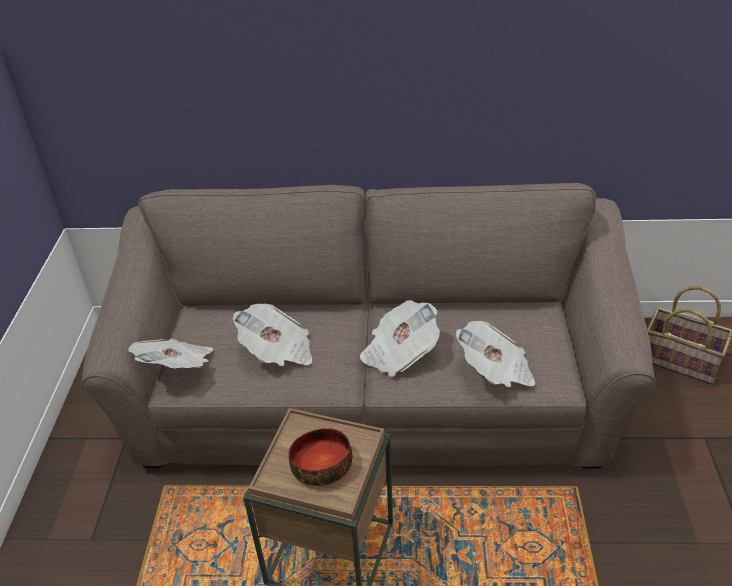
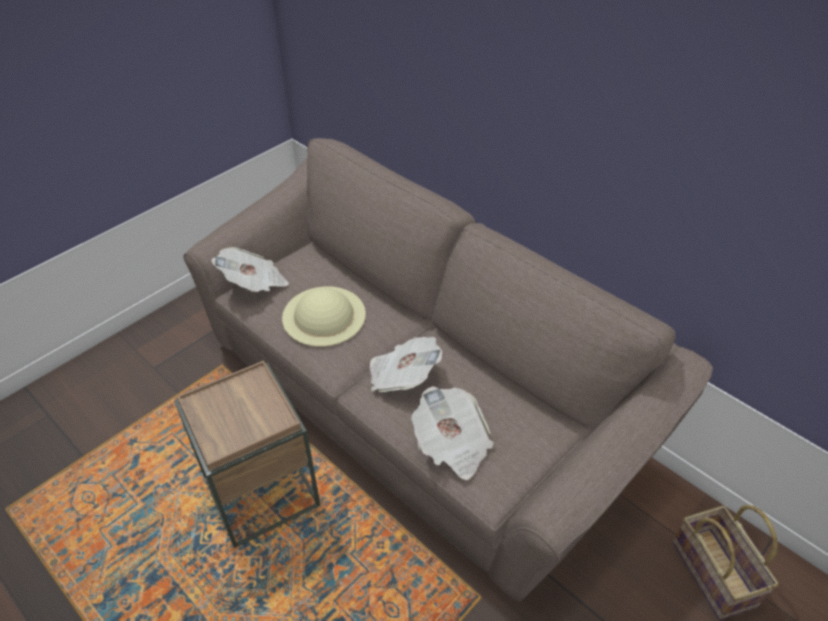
camera: 40 degrees right, 5 degrees up
newspaper [233,304,312,366] -> beige hat [282,286,366,347]
bowl [288,428,352,486] -> none

